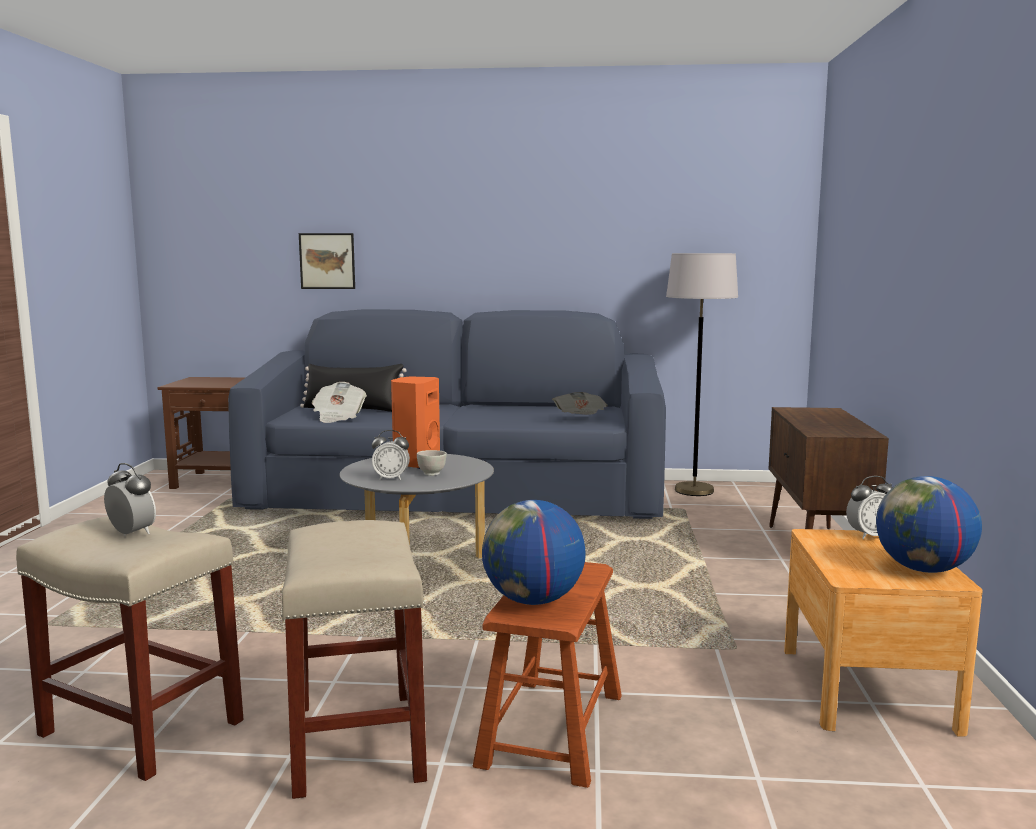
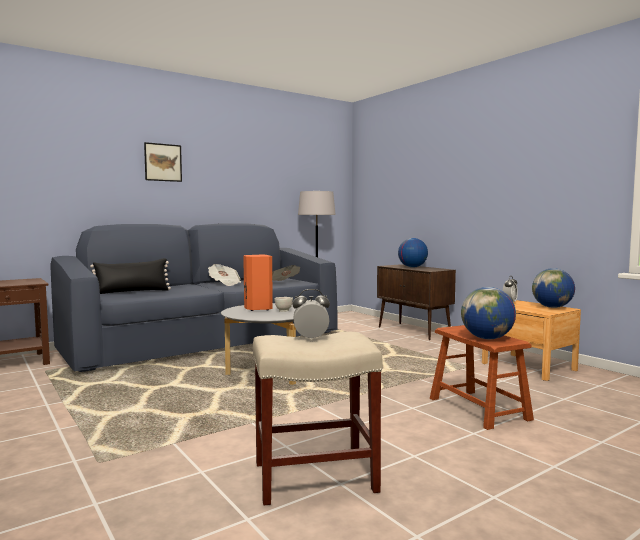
camera: 40 degrees left, 5 degrees down
beige stool [281,520,427,799] -> none
picture [299,233,355,289] -> picture moved to [144,142,182,182]
newspaper [312,382,367,423] -> newspaper moved to [208,264,241,286]
alarm clock [372,430,410,480] -> none
none -> globe [398,238,428,268]

